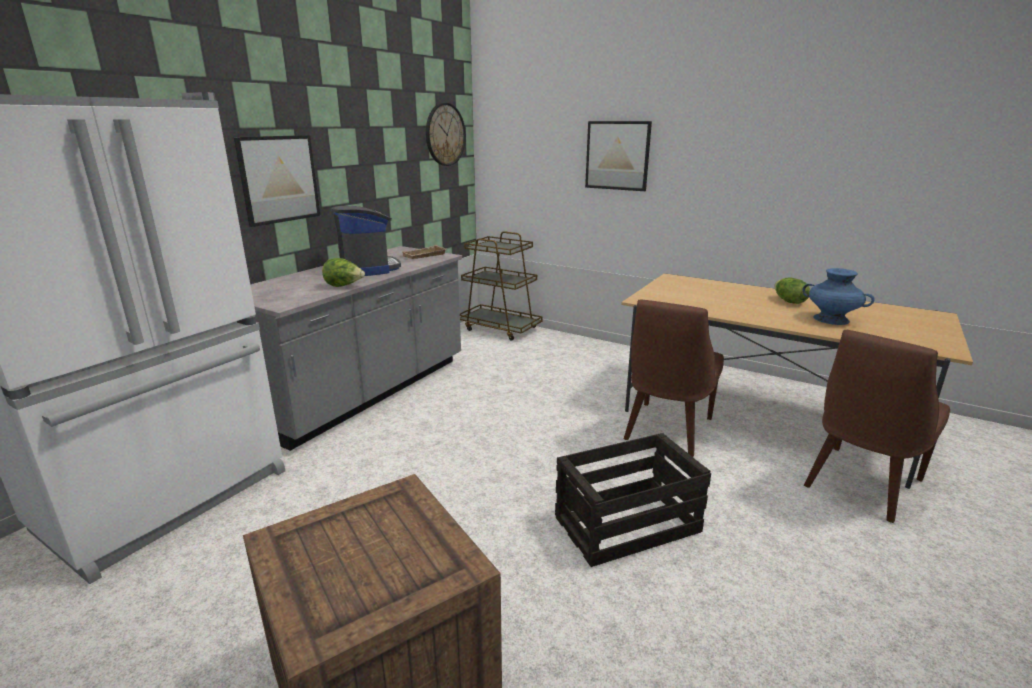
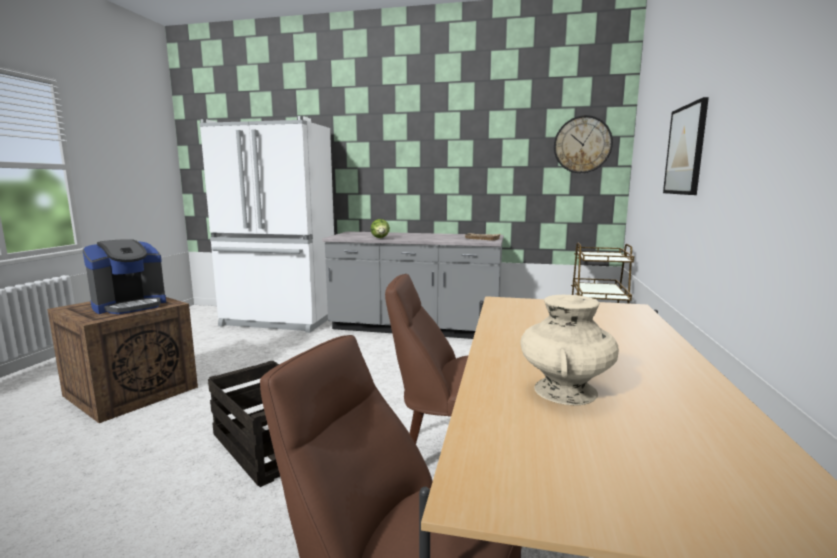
camera: 70 degrees right, 10 degrees down
picture [234,135,320,227] -> none
coffee machine [331,206,401,276] -> coffee machine moved to [83,239,166,314]
lettuce [774,277,810,304] -> none
blue vase [802,268,875,325] -> beige vase [520,295,619,405]

